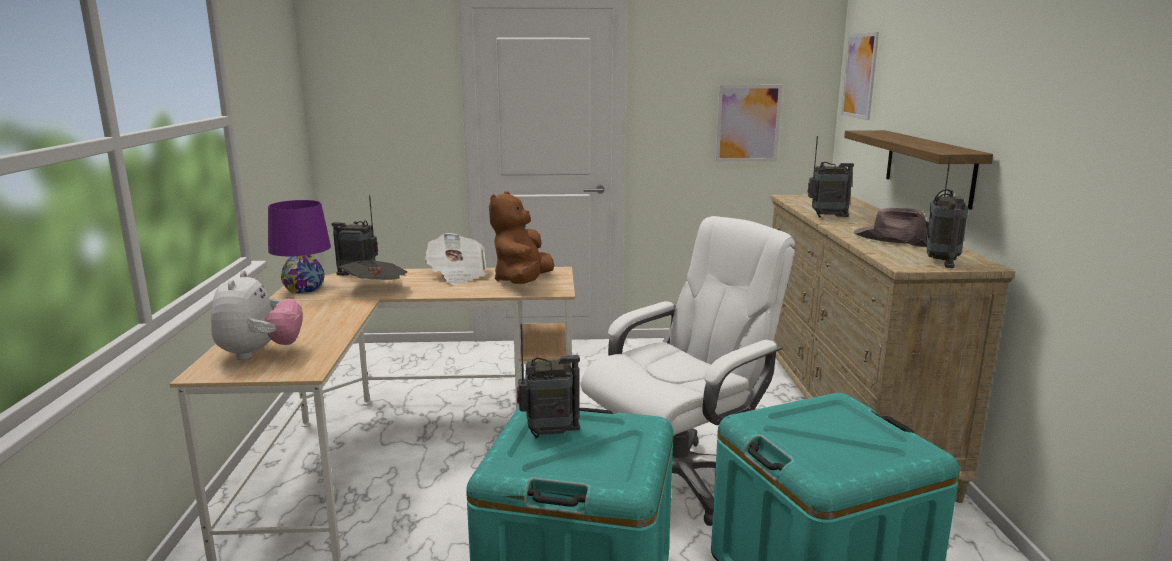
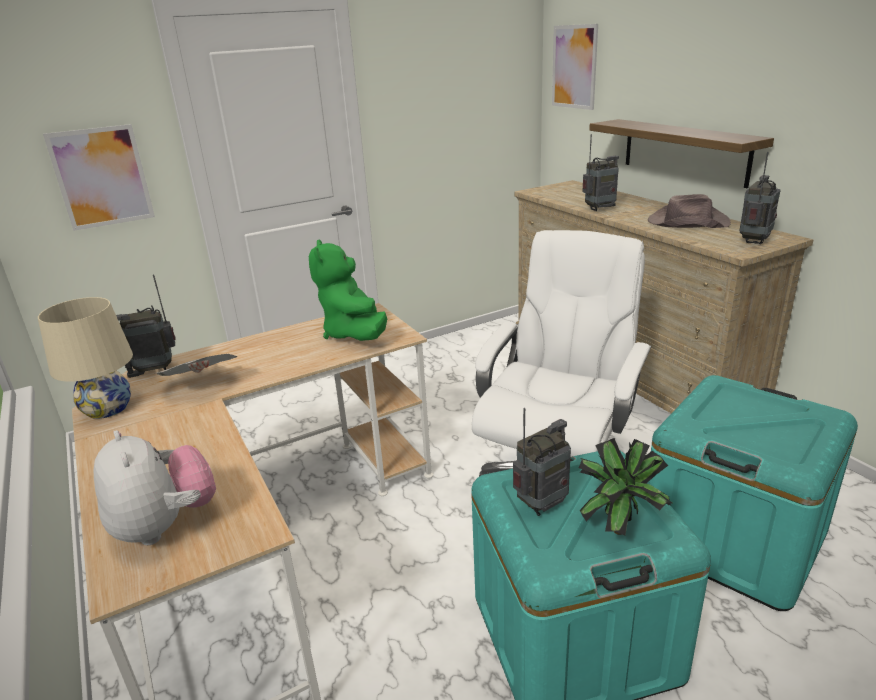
camera: 25 degrees left, 10 degrees up
purple table lamp [268,200,331,293] -> beige table lamp [38,297,133,419]
newspaper [425,233,486,285] -> none
brown plush toy [489,191,554,284] -> green plush toy [309,239,387,341]
picture [715,85,782,162] -> picture moved to [43,124,155,231]
radio [925,156,968,268] -> radio turned 135 degrees counterclockwise [739,152,781,244]
none -> potted plant [579,438,674,536]

